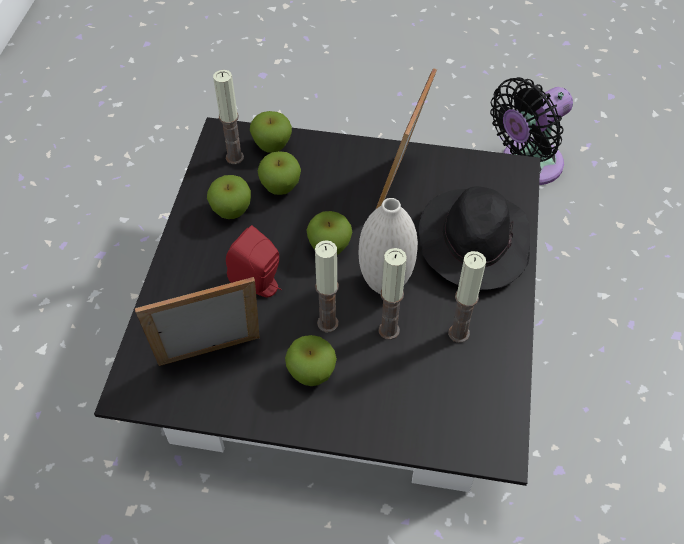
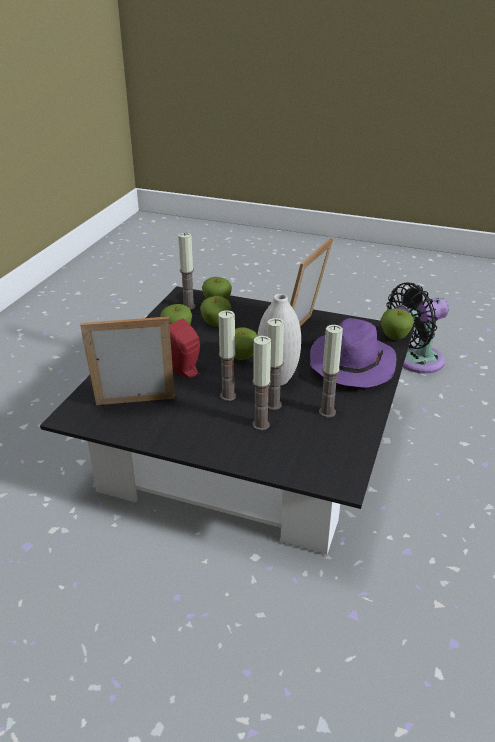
camera: 10 degrees right, 20 degrees down
apple [285,335,337,386] -> apple moved to [381,308,414,340]
black hat [419,186,530,290] -> purple hat [310,318,396,388]
none -> candle [252,336,271,430]

